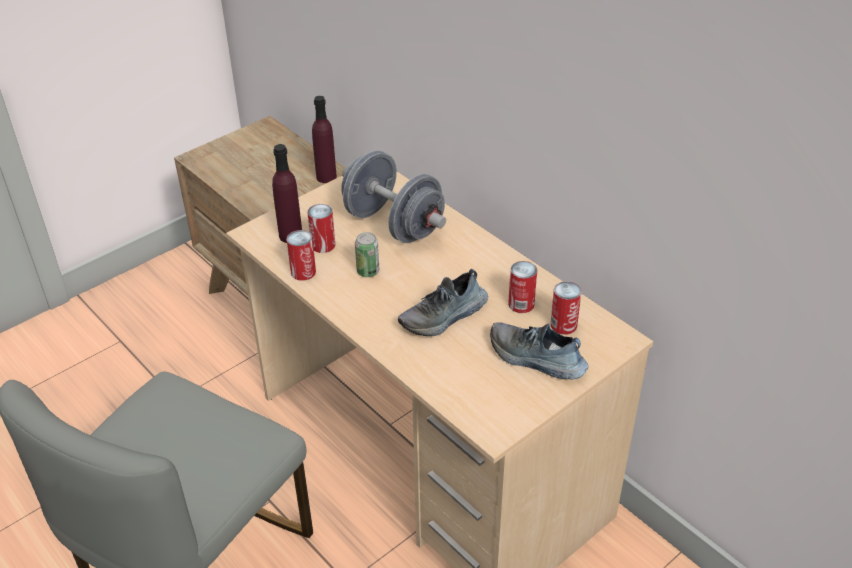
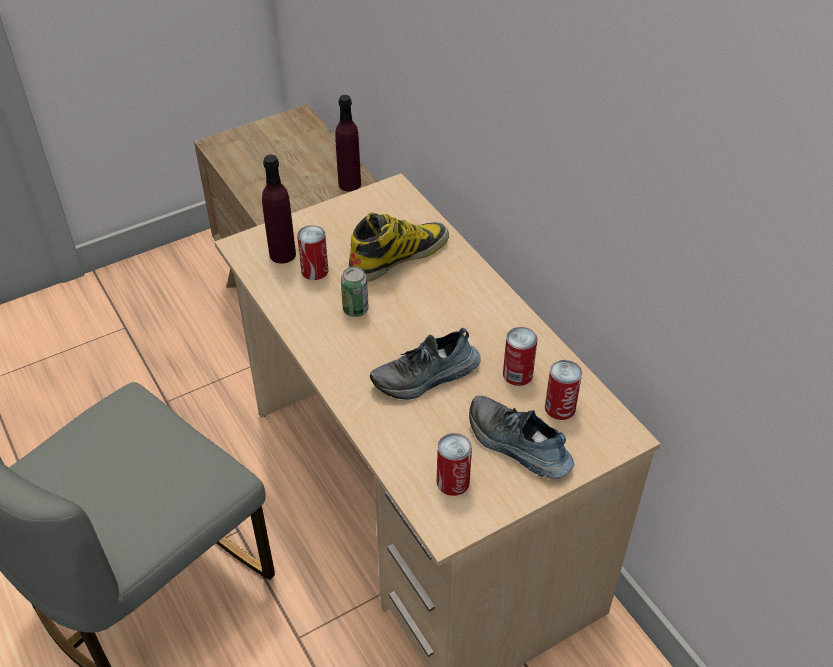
camera: 10 degrees right, 5 degrees up
can [286,230,316,281] -> can moved to [437,433,472,496]
grey dumbbell [341,151,446,243] -> boot [348,212,449,282]

